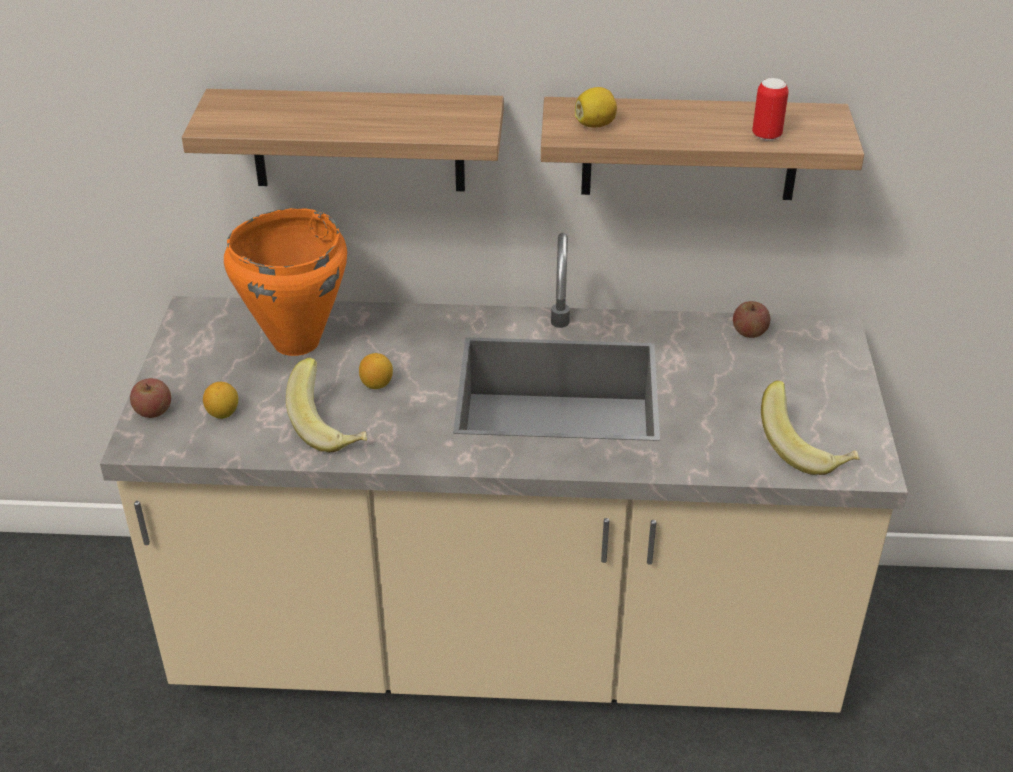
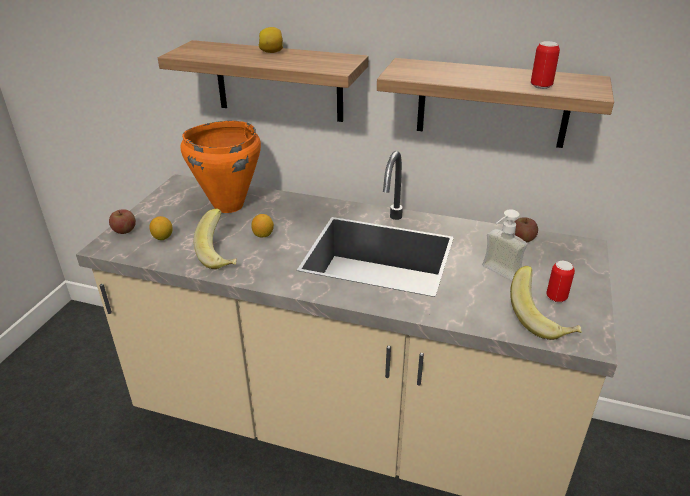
camera: 15 degrees right, 5 degrees down
lemon [575,87,617,128] -> lemon moved to [258,27,283,53]
none -> soap dispenser [482,209,528,281]
none -> can [546,261,575,302]

